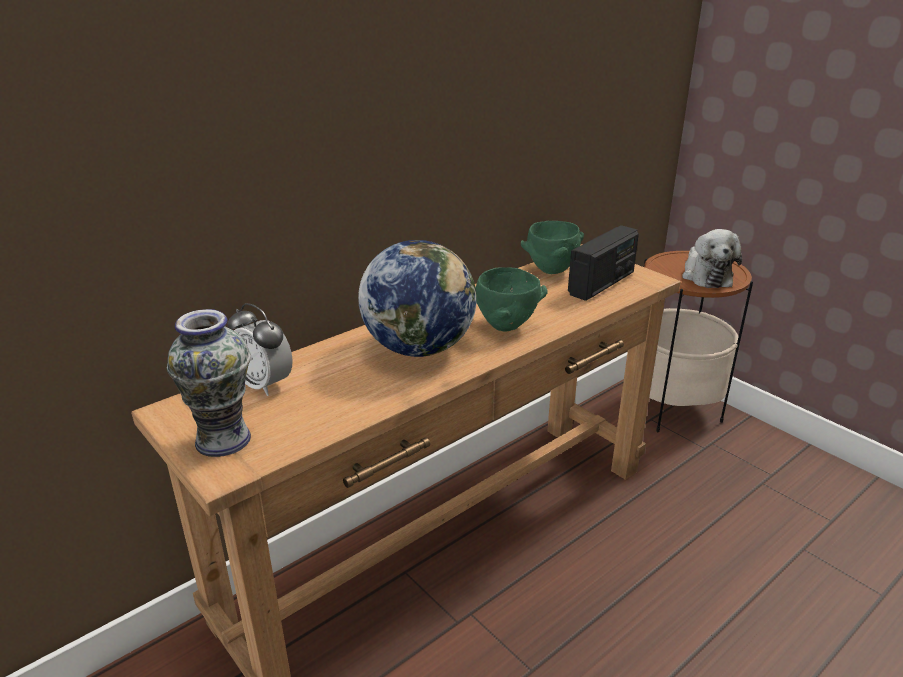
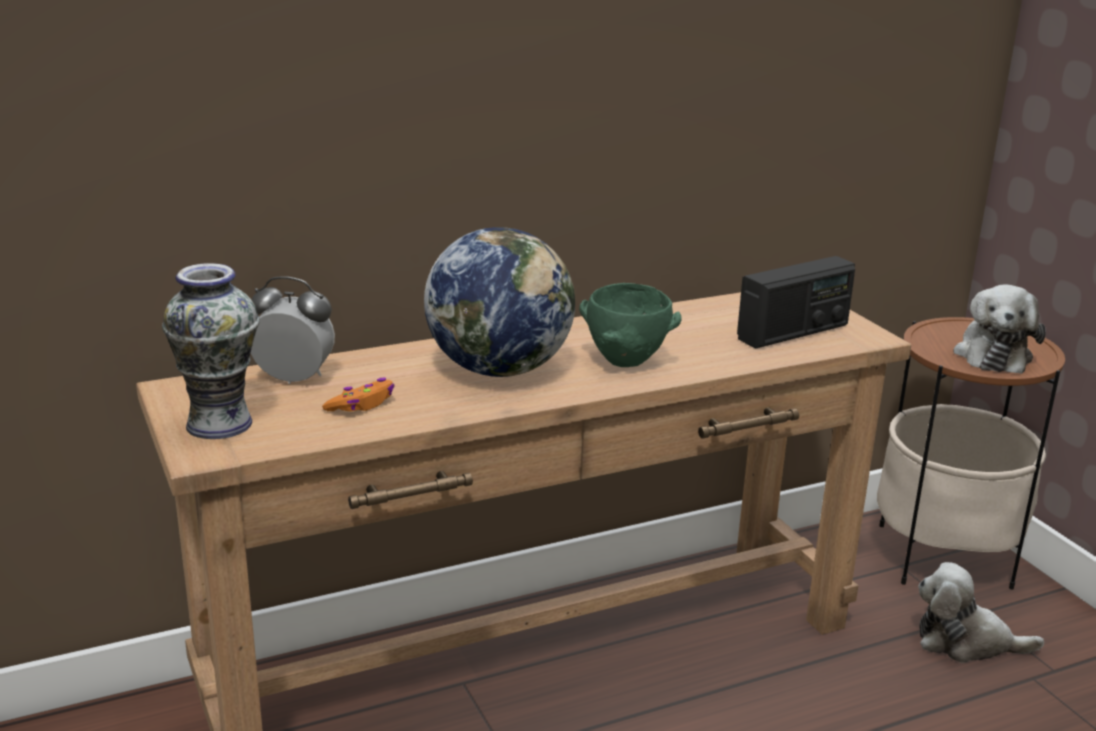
camera: 15 degrees right, 5 degrees down
alarm clock [228,303,293,396] -> alarm clock turned 135 degrees clockwise [251,276,335,384]
green bowl [521,221,584,274] -> none
none -> orange game controller [322,377,395,411]
none -> plush toy [918,562,1044,663]

